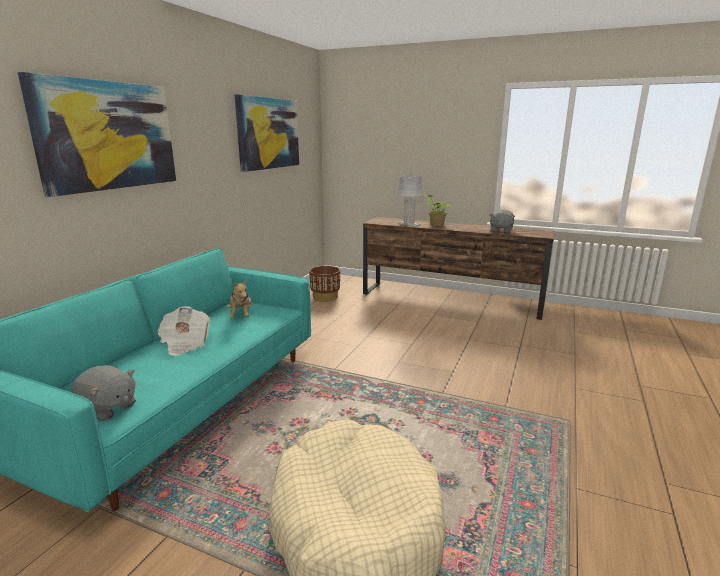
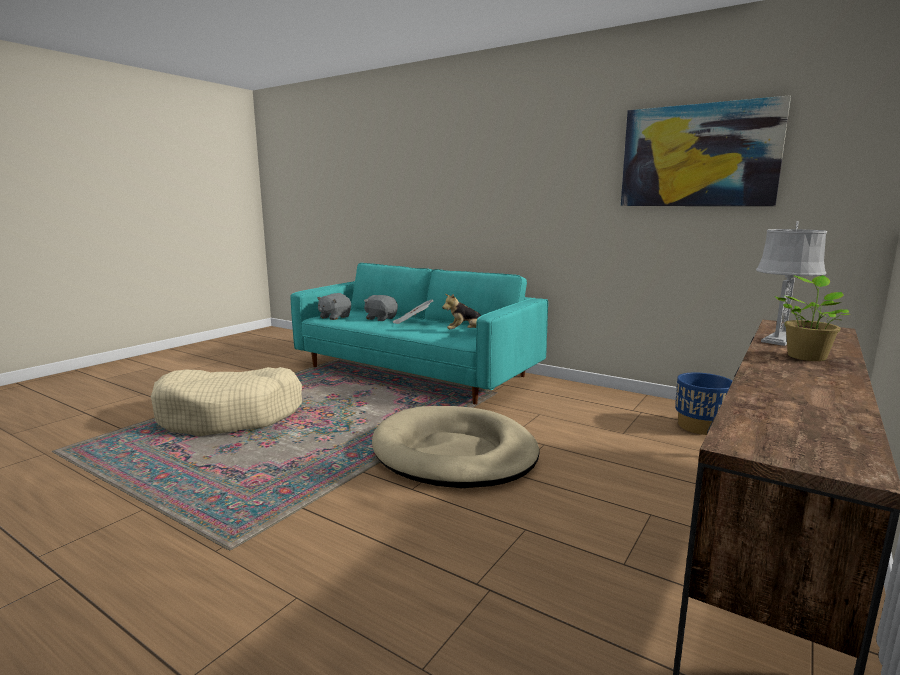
camera: 100 degrees right, 5 degrees down
picture [18,72,176,197] -> none
brown planter [309,266,340,302] -> blue planter [675,372,733,435]
grey plush toy [489,209,515,234] -> grey plush toy moved to [364,295,398,321]
none -> beige dog bed [372,406,540,488]

